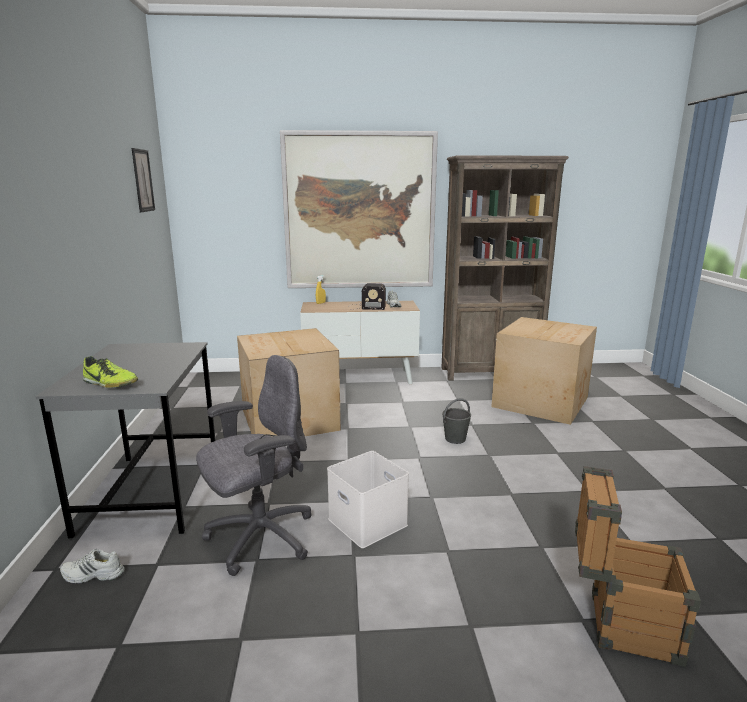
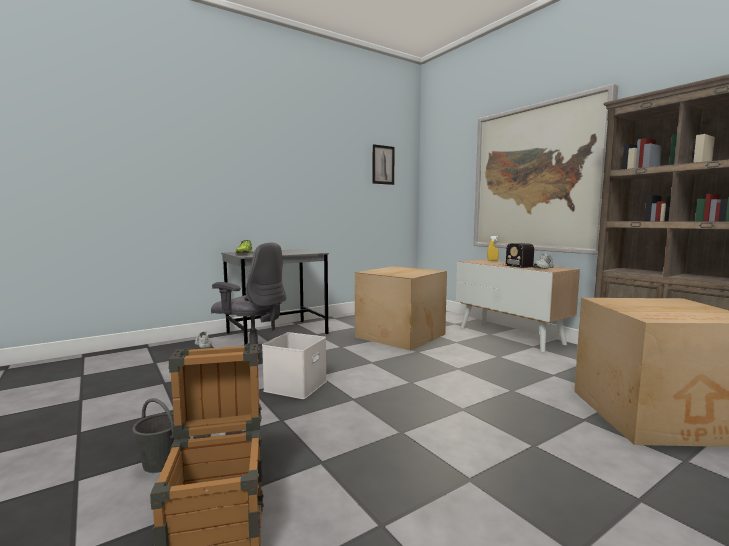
camera: 60 degrees right, 10 degrees down
grey bucket [442,398,471,444] -> grey bucket moved to [132,398,174,473]

